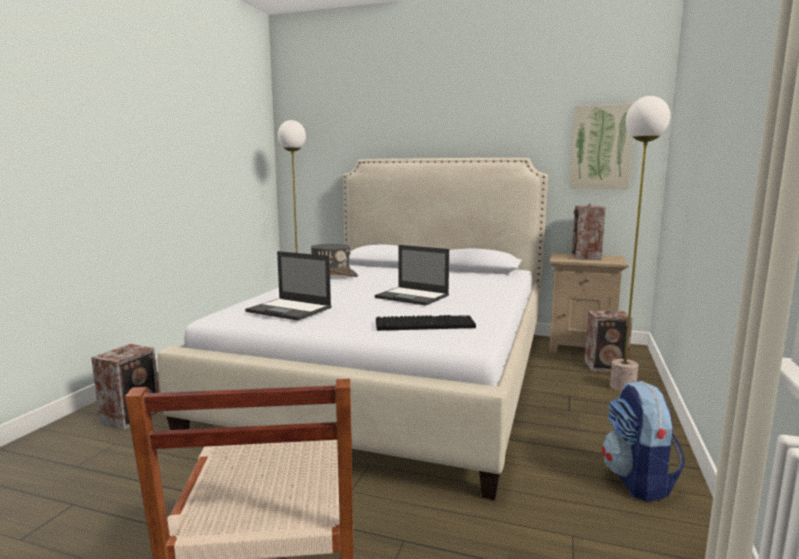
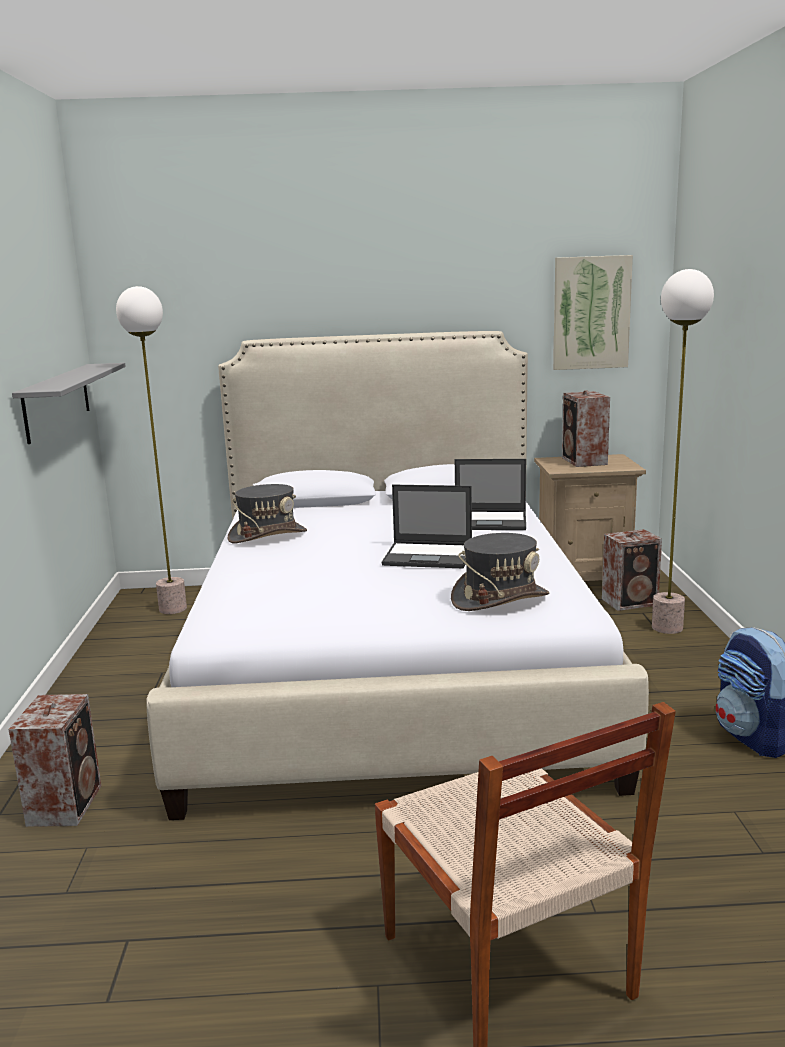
camera: 20 degrees left, 5 degrees up
laptop [245,251,332,321] -> laptop moved to [455,459,526,530]
keyboard [376,315,476,331] -> grey hat [451,533,550,611]
none -> grey shelf [12,363,126,444]

